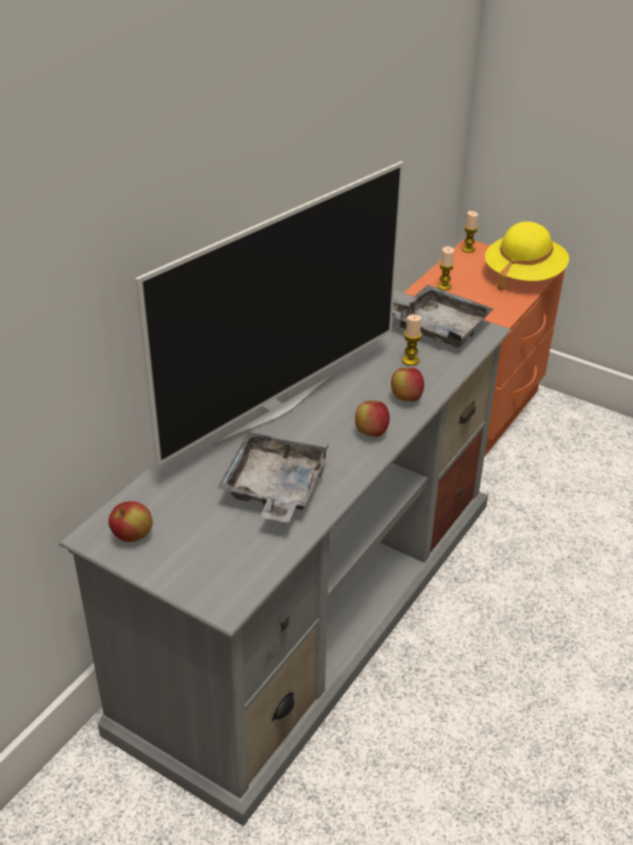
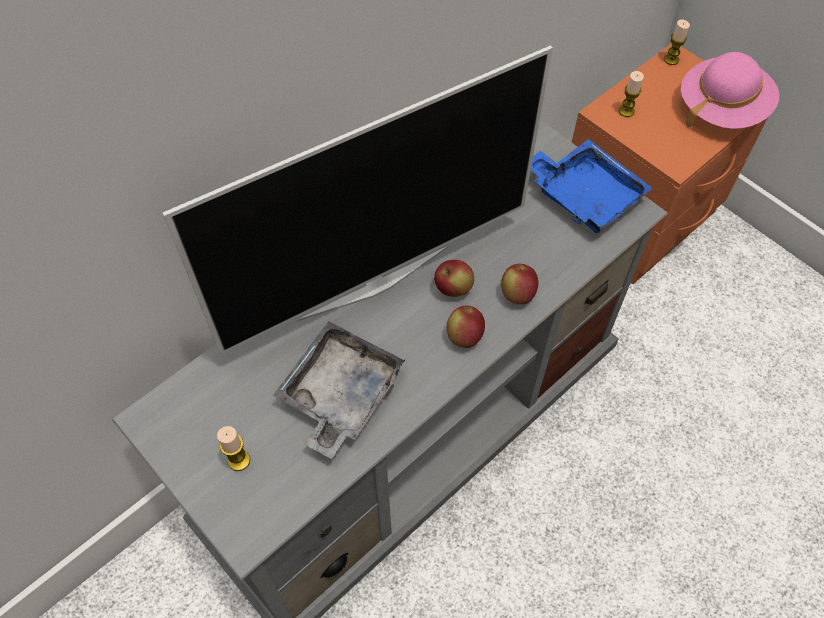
camera: 15 degrees right, 20 degrees up
apple [109,501,153,542] -> apple moved to [434,260,474,297]
grey tray [393,285,493,348] -> blue tray [531,139,653,233]
candle [402,315,422,366] -> candle moved to [217,426,250,471]
yellow hat [485,222,569,291] -> pink hat [681,52,779,129]

